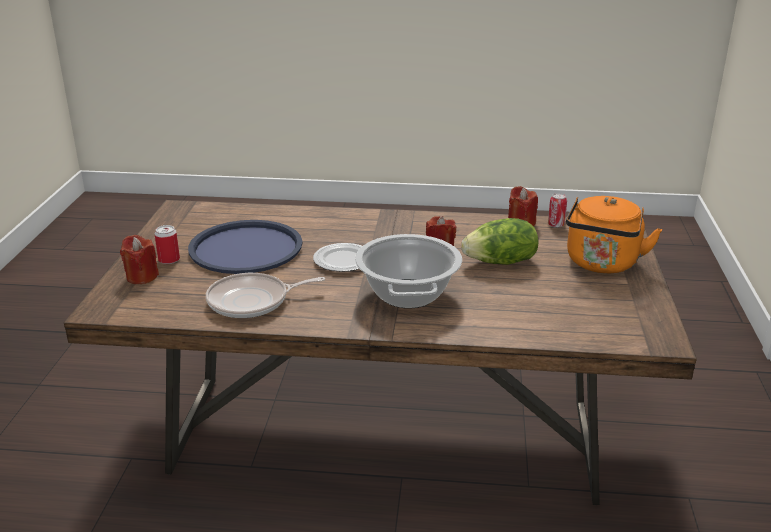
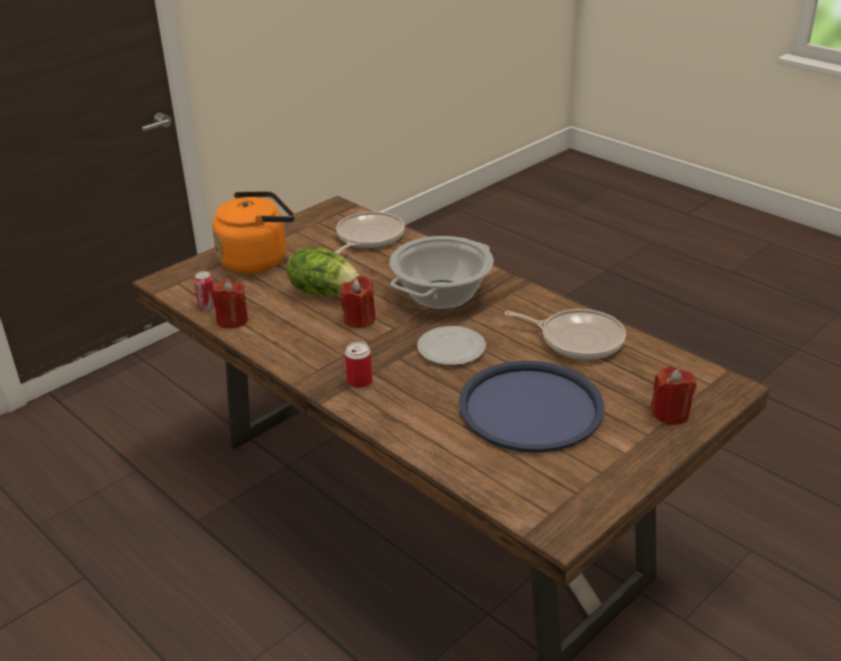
camera: 140 degrees left, 5 degrees up
can [155,225,180,264] -> can moved to [345,342,372,388]
none -> frying pan [334,211,405,254]

